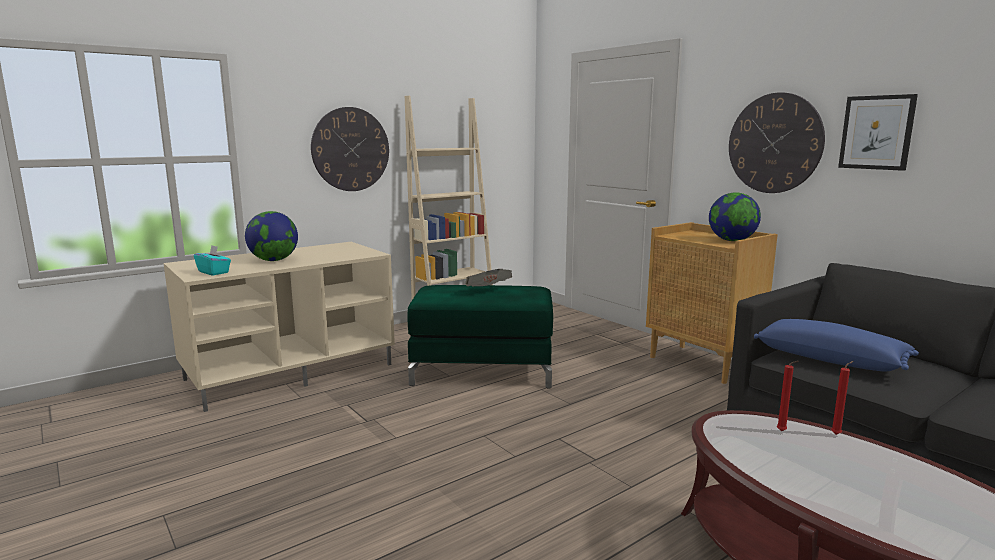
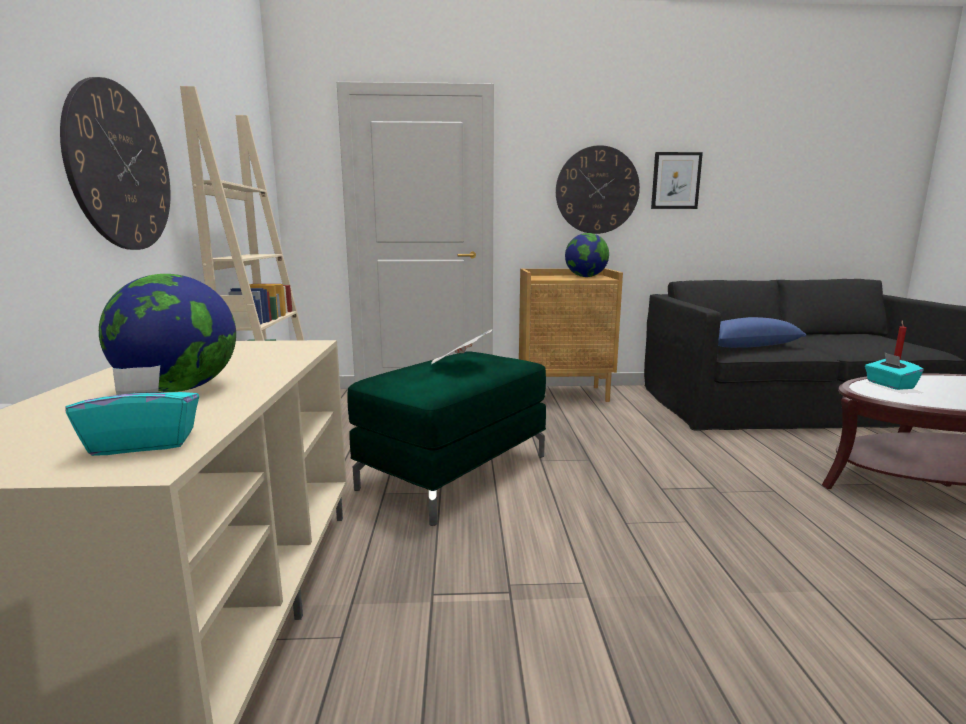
camera: 55 degrees left, 0 degrees up
red candle [777,361,799,431] -> turquoise tissue box [865,352,924,390]

